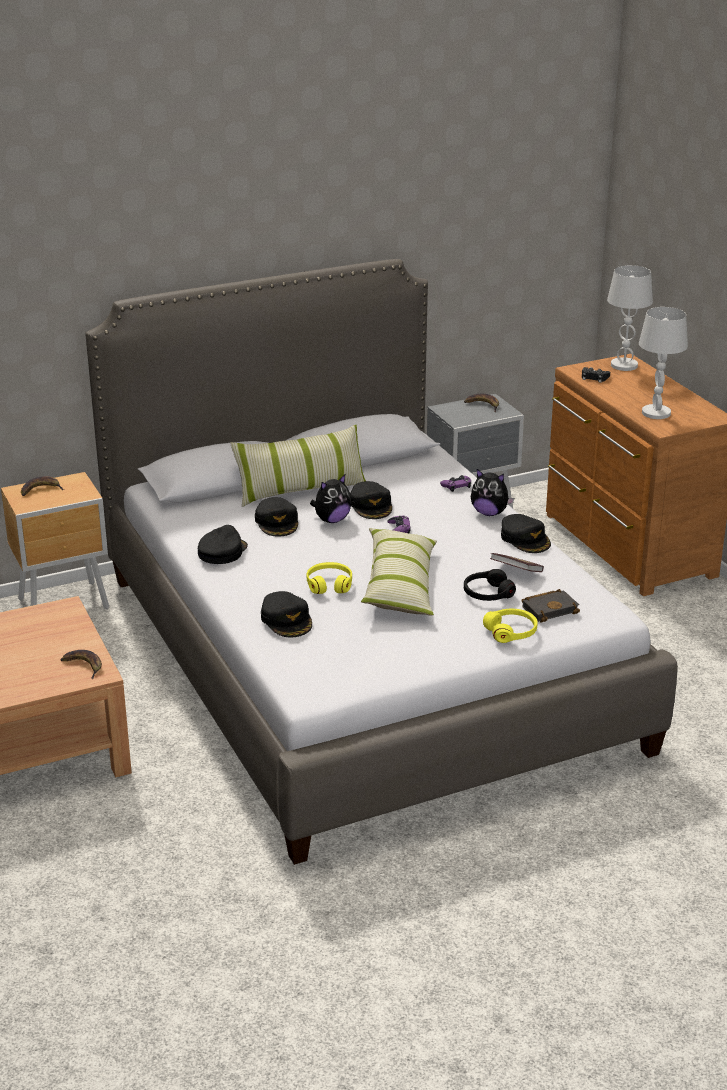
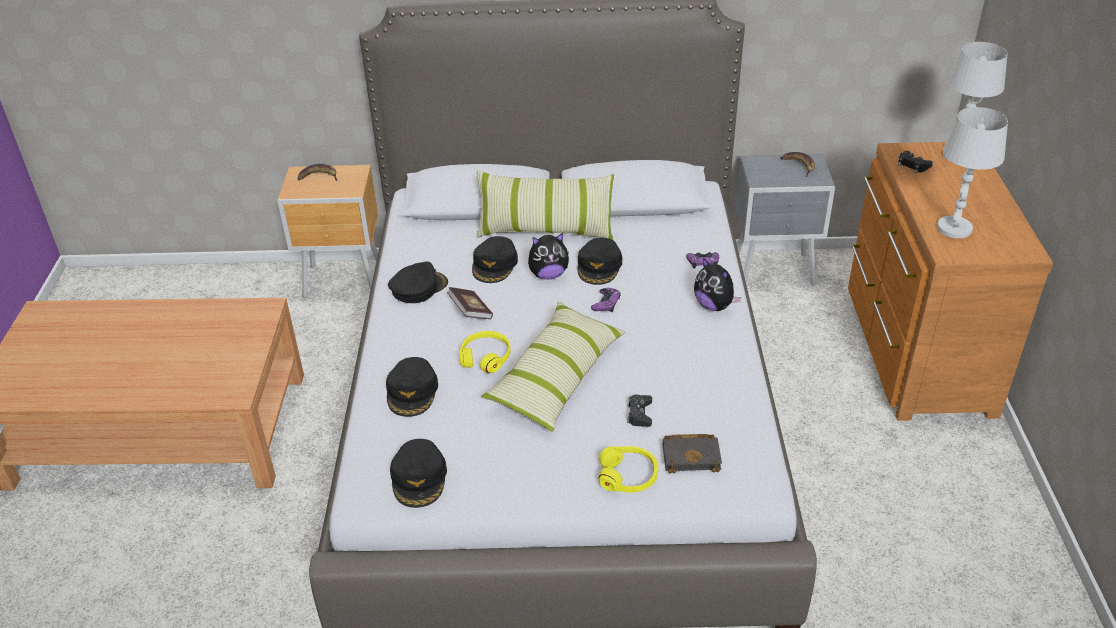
camera: 25 degrees right, 10 degrees up
banana [61,650,102,679] -> none
black headphones [464,569,516,601] -> black game controller [627,394,652,427]
book [490,553,544,572] -> book moved to [447,287,493,319]
black cap [501,514,551,553] -> black cap moved to [390,439,447,508]

